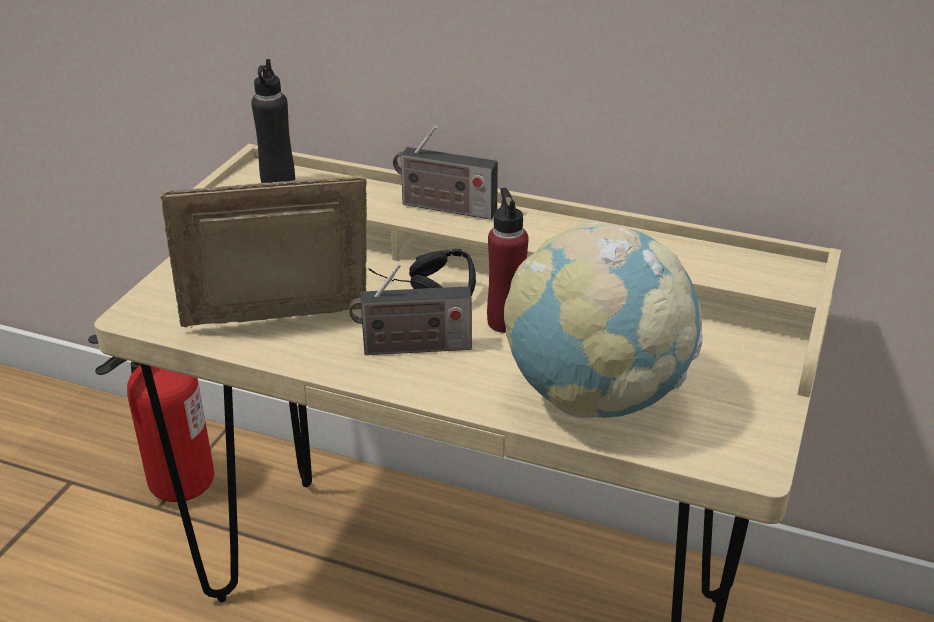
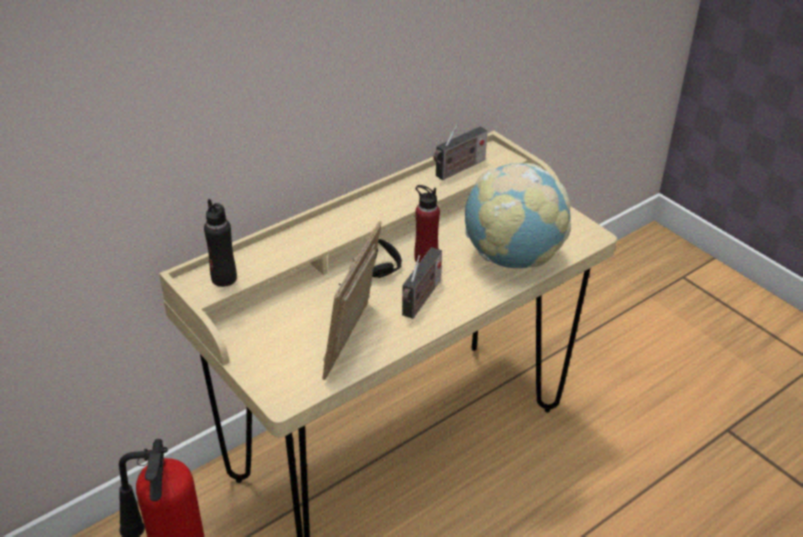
camera: 60 degrees left, 5 degrees up
radio [393,126,498,220] -> radio moved to [433,124,487,180]

